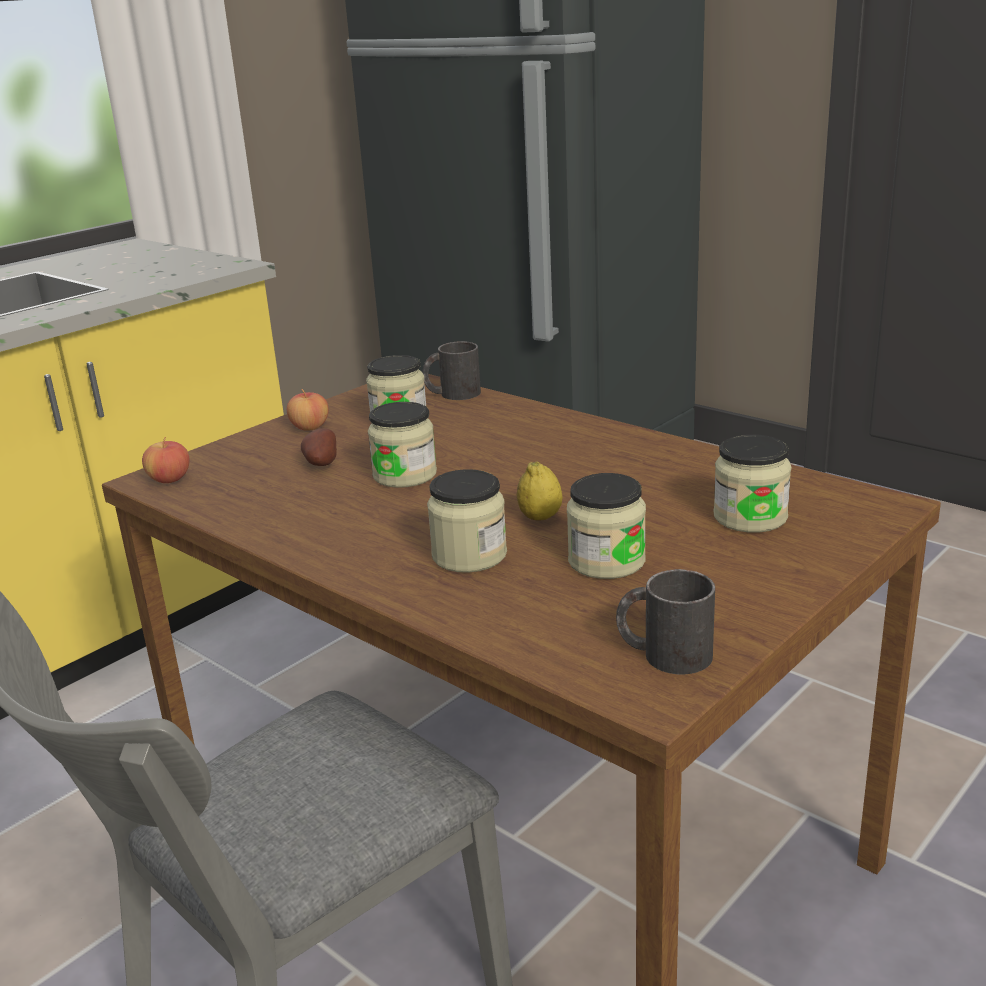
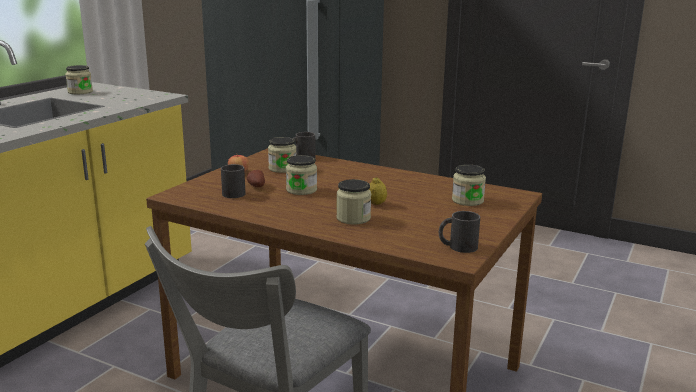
camera: 15 degrees left, 5 degrees down
apple [142,437,190,483] -> none
jar [567,473,646,579] -> jar moved to [65,65,93,94]
none -> black mug [221,164,246,198]

